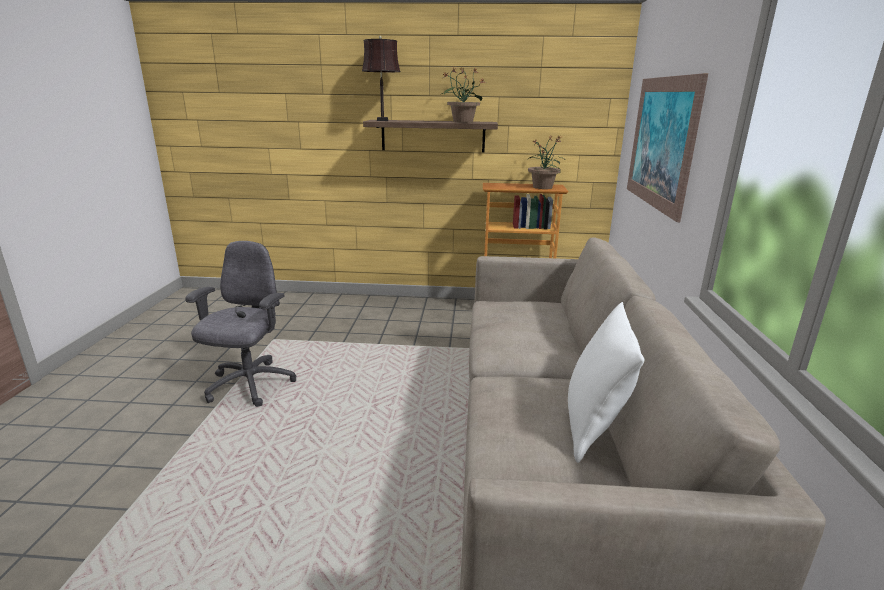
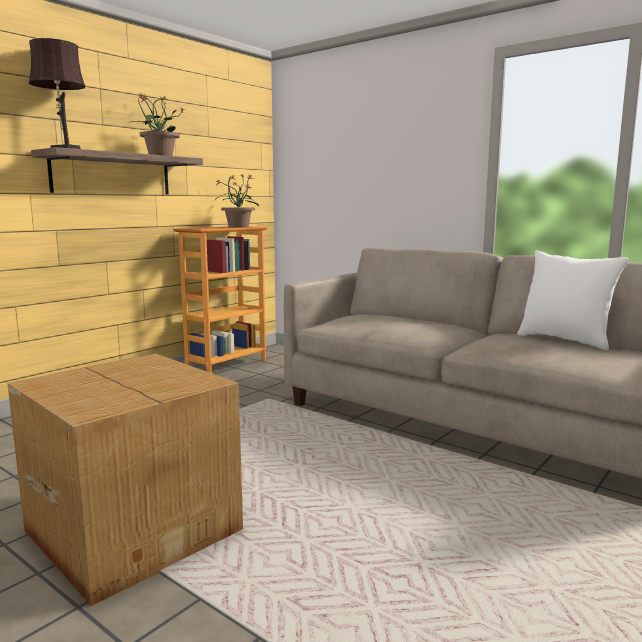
camera: 55 degrees left, 10 degrees down
grey office chair [185,241,296,407] -> cardboard box [7,353,243,606]
picture [627,73,708,222] -> none

